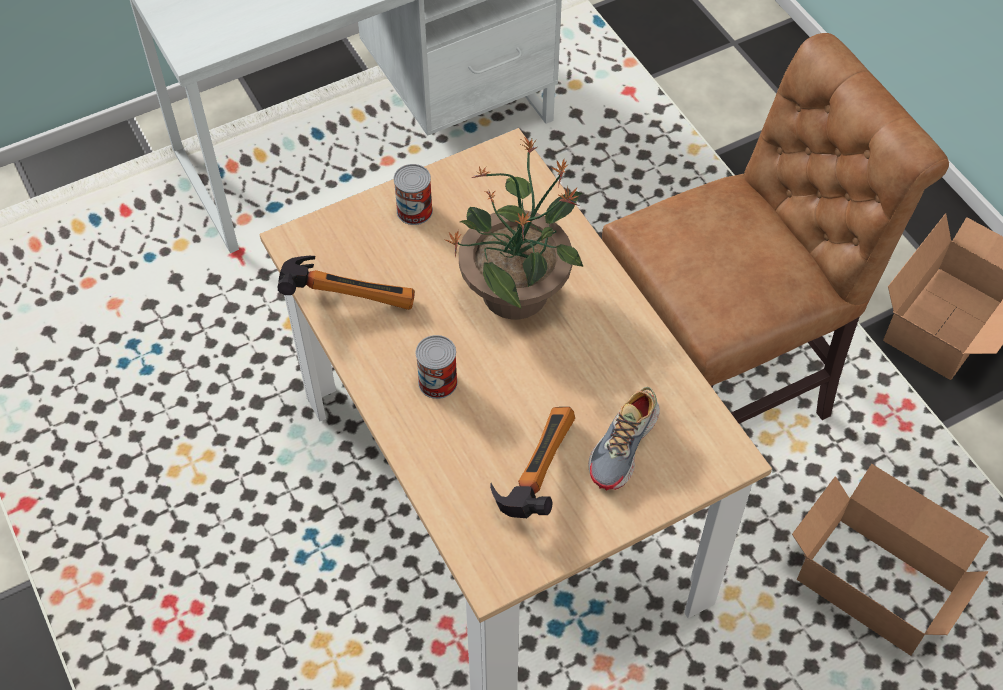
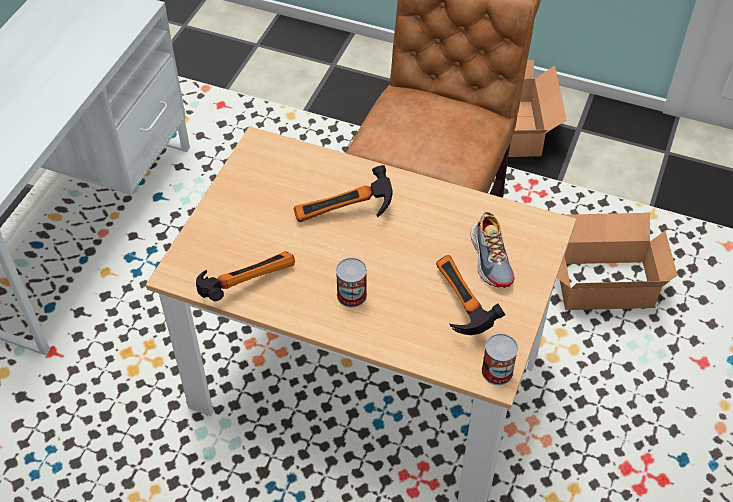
camera: 40 degrees left, 5 degrees down
can [393,164,433,225] -> can moved to [481,334,518,385]
potted plant [446,137,583,319] -> hammer [293,165,393,222]

